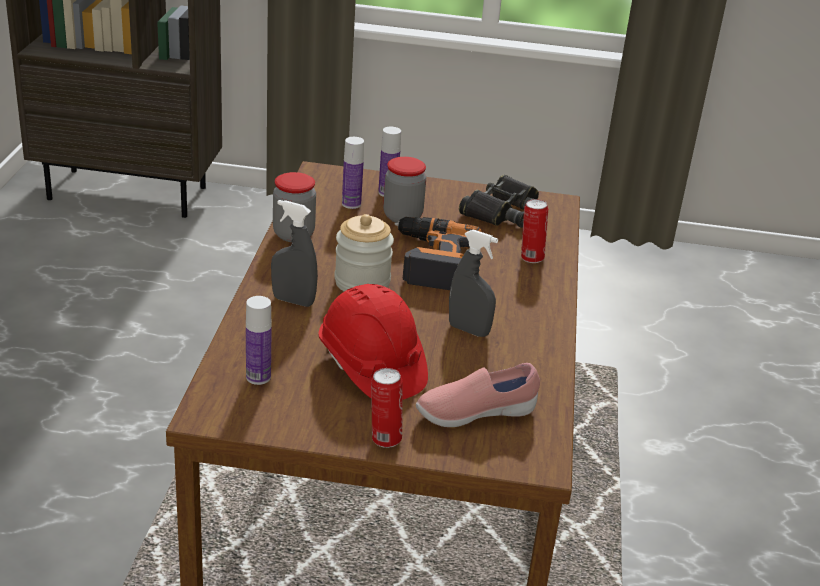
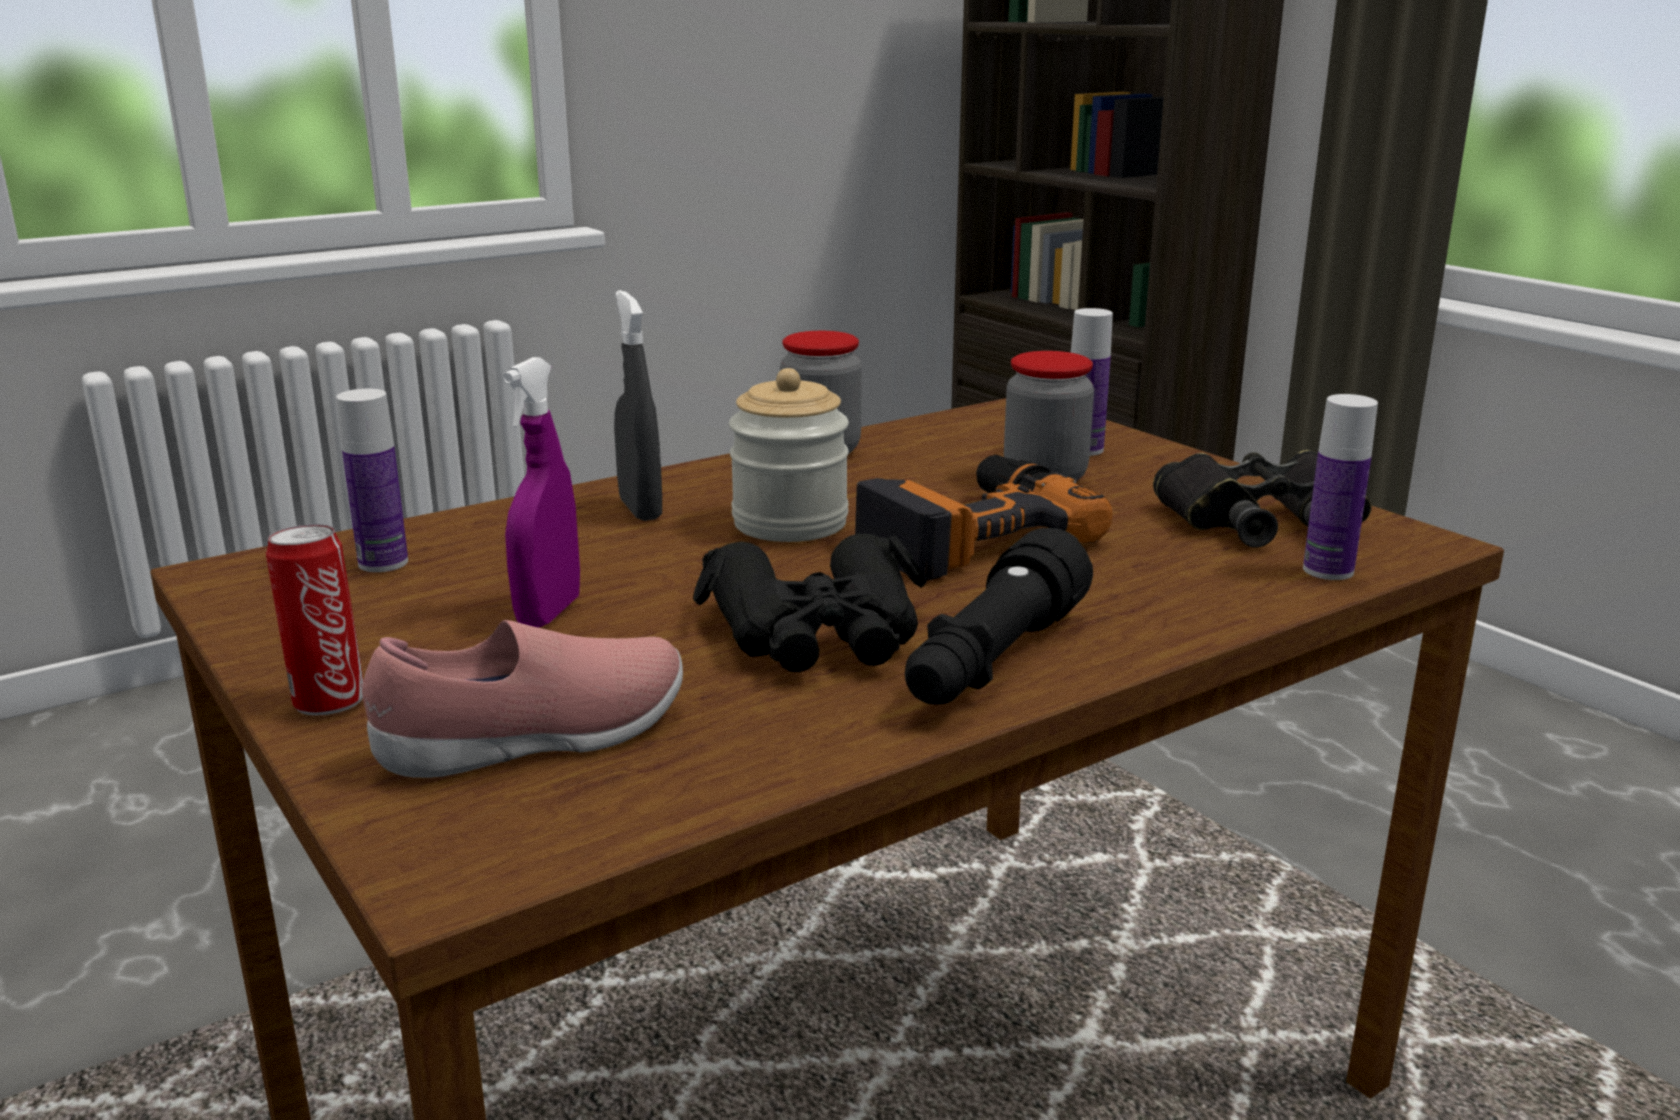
camera: 50 degrees right, 10 degrees down
red hard hat [319,284,428,400] -> purple spray bottle [503,357,580,628]
bottle [342,137,364,209] -> bottle moved to [1303,394,1378,580]
pink shoe [416,363,540,427] -> pink shoe turned 120 degrees clockwise [362,620,683,778]
grey spray bottle [449,229,498,337] -> black binoculars [693,534,926,672]
can [521,199,548,263] -> none
none -> black flashlight [905,528,1093,705]

